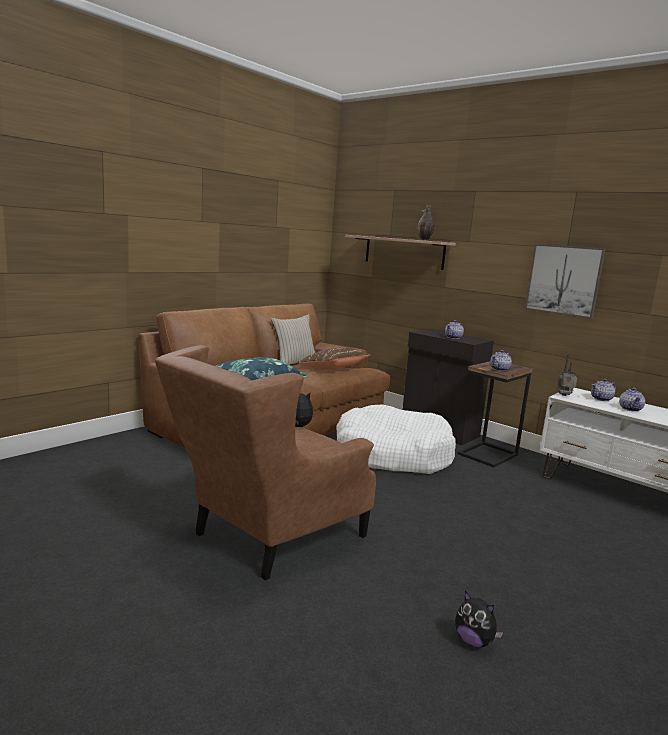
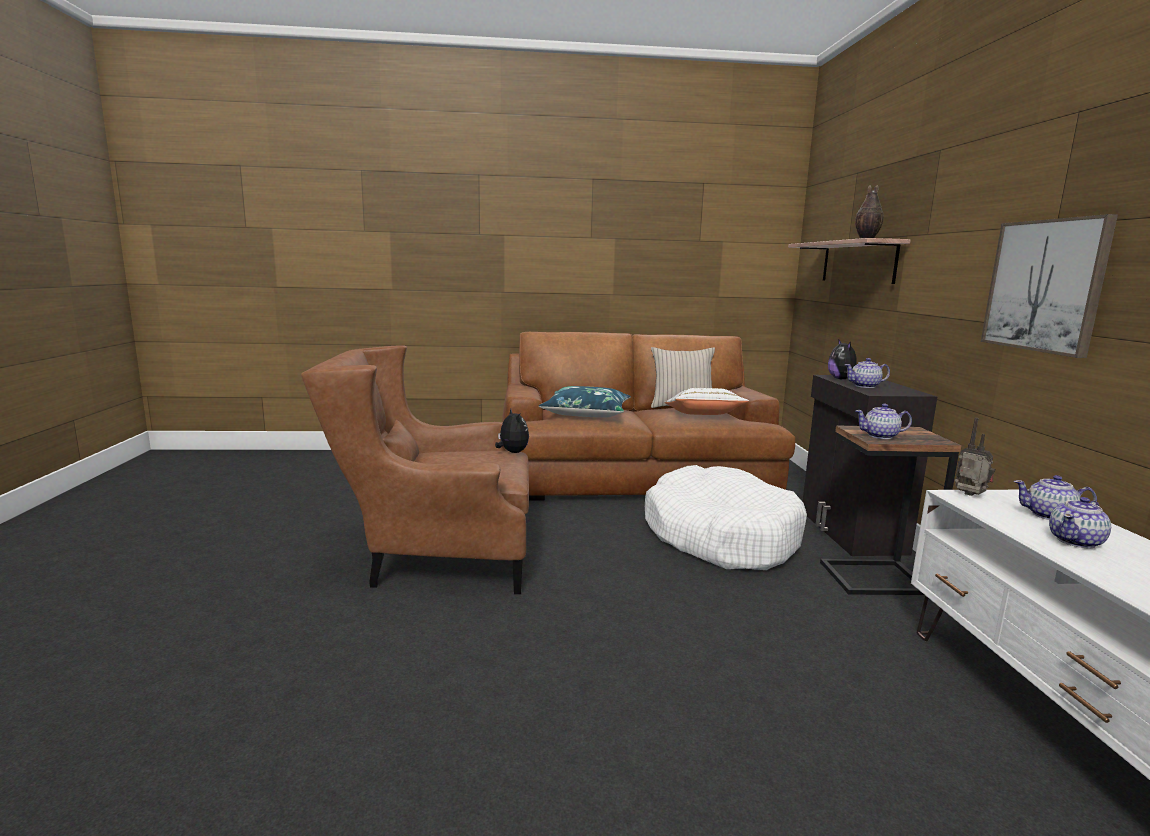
camera: 45 degrees right, 0 degrees up
brown pillow [297,347,371,370] -> white pillow [664,388,749,415]
plush toy [455,591,503,647] -> plush toy moved to [828,339,857,379]

